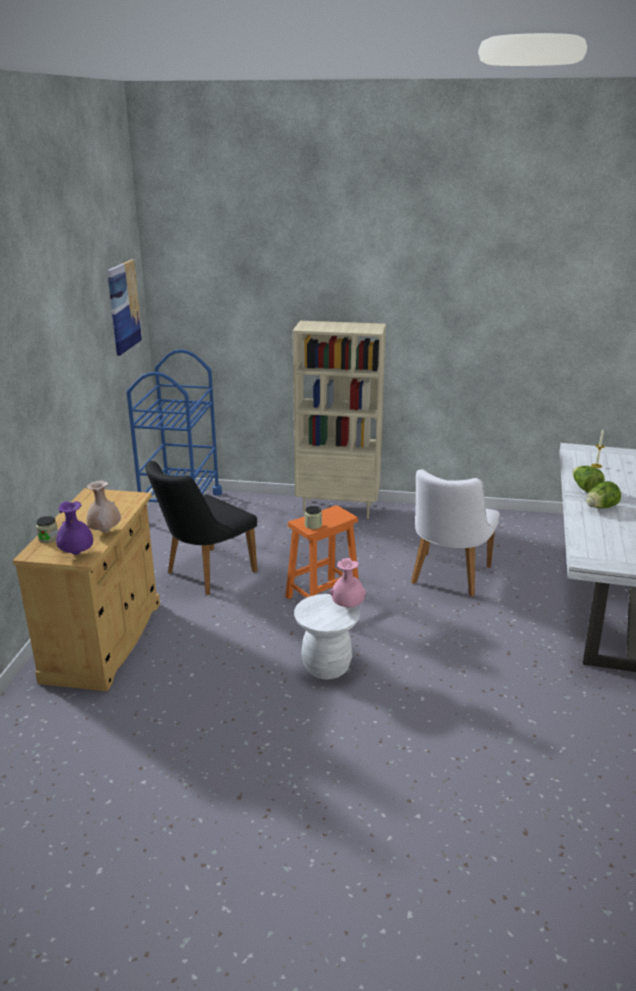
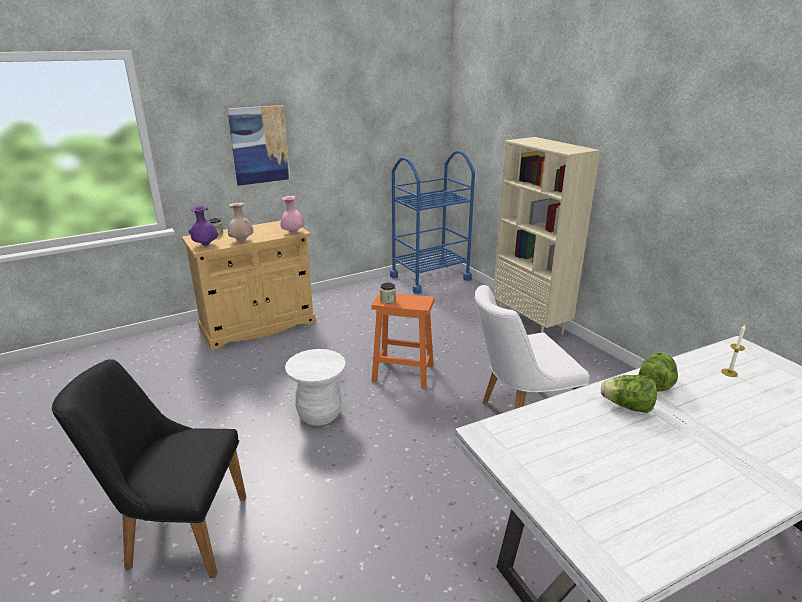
camera: 50 degrees right, 0 degrees up
picture [107,260,142,356] -> picture moved to [227,105,290,186]
black chair [145,461,257,595] -> black chair moved to [52,359,246,578]
pink vase [329,558,366,607] -> pink vase moved to [281,196,305,234]

